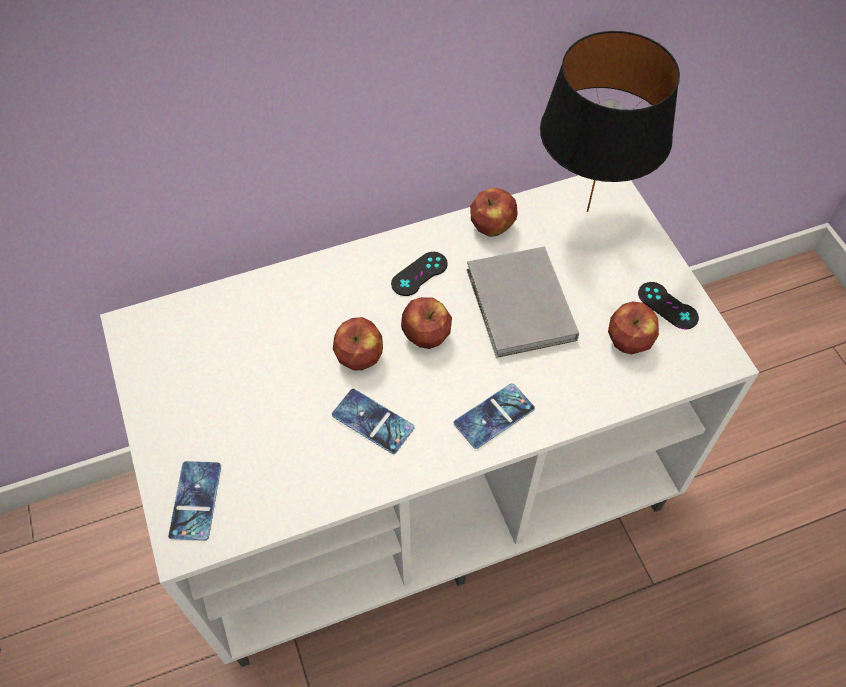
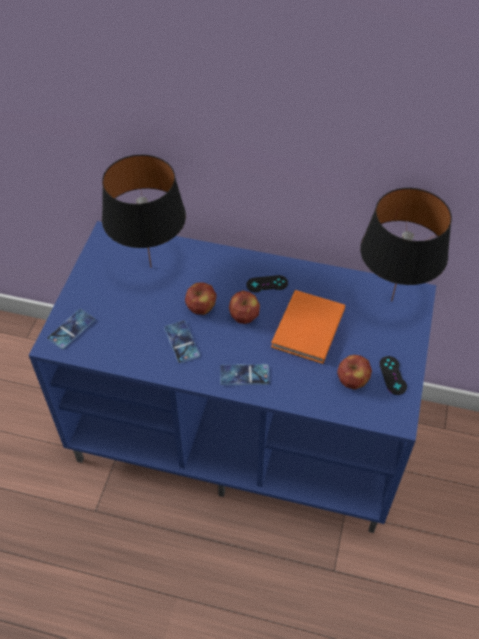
camera: 35 degrees right, 5 degrees down
white tv stand [100,175,759,667] -> blue tv stand [29,221,436,533]
grey book [467,247,579,358] -> orange book [271,290,345,364]
apple [470,187,518,237] -> none
none -> black table lamp [102,155,186,267]

